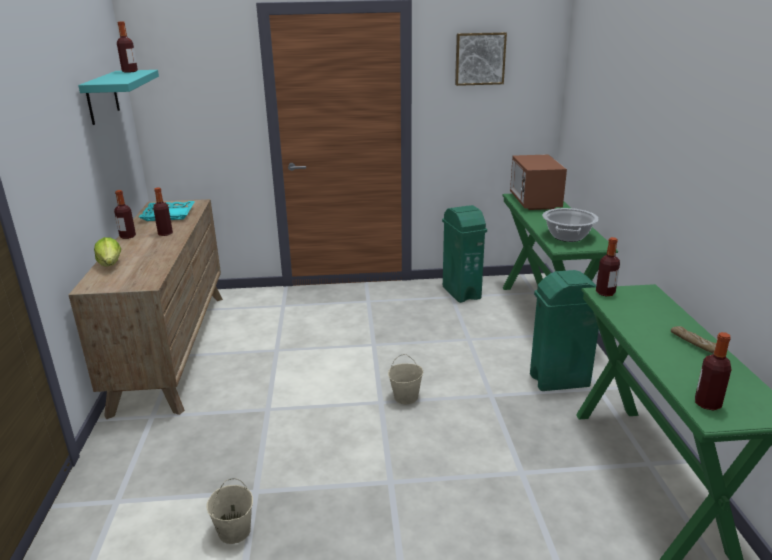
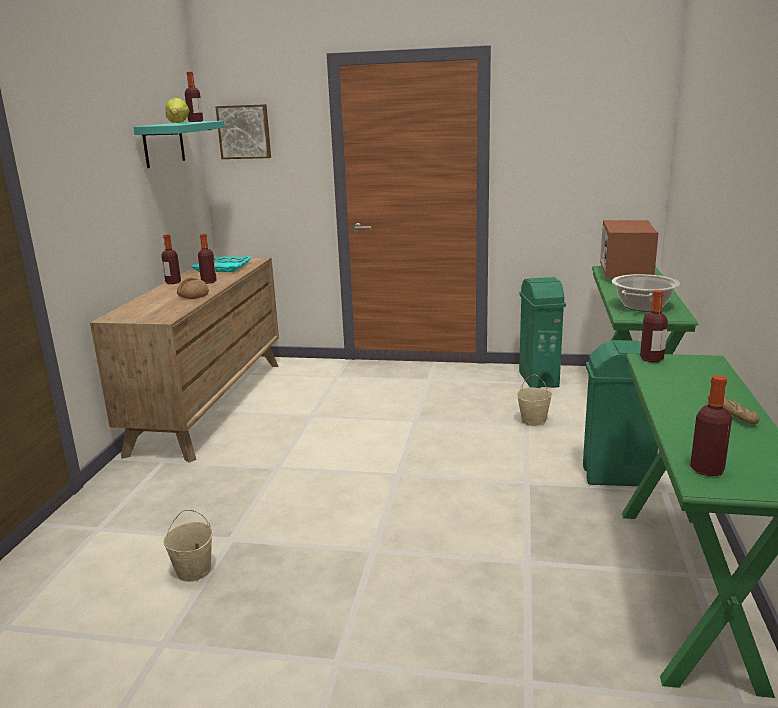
camera: 15 degrees right, 5 degrees down
lettuce [94,237,121,267] -> lettuce moved to [165,98,189,123]
beige bucket [388,354,423,404] -> beige bucket moved to [517,374,552,426]
picture [455,32,507,86] -> picture moved to [215,104,271,159]
none -> bread [177,278,209,299]

